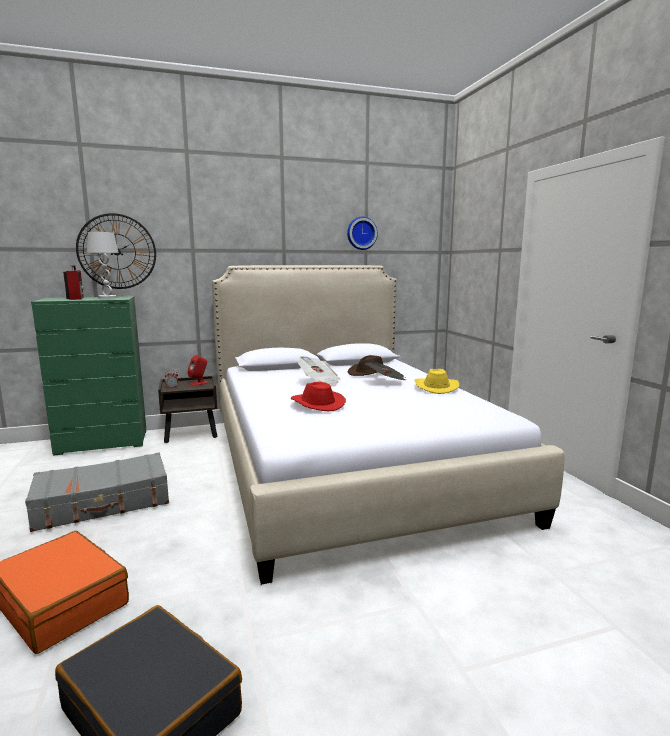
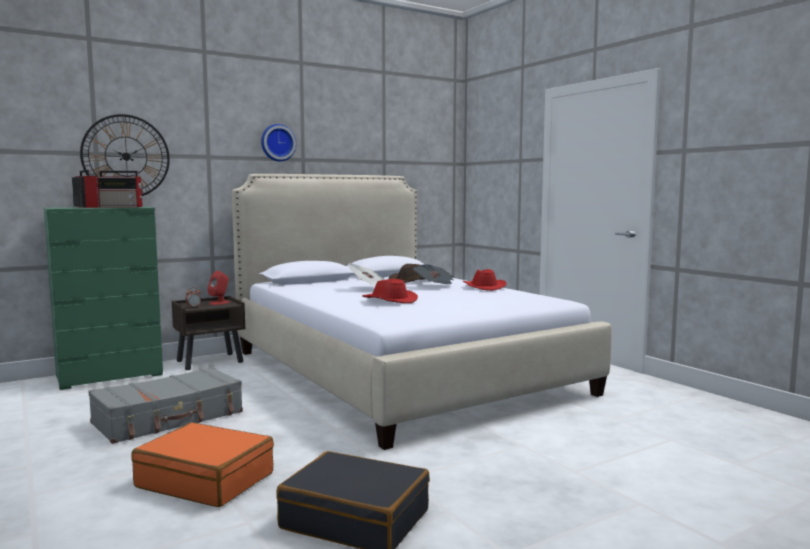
camera: 15 degrees left, 5 degrees down
white table lamp [87,232,119,298] -> radio [97,171,143,207]
wall clock [347,217,378,250] -> wall clock moved to [261,124,296,161]
yellow hat [414,369,459,394] -> red hat [463,269,507,291]

